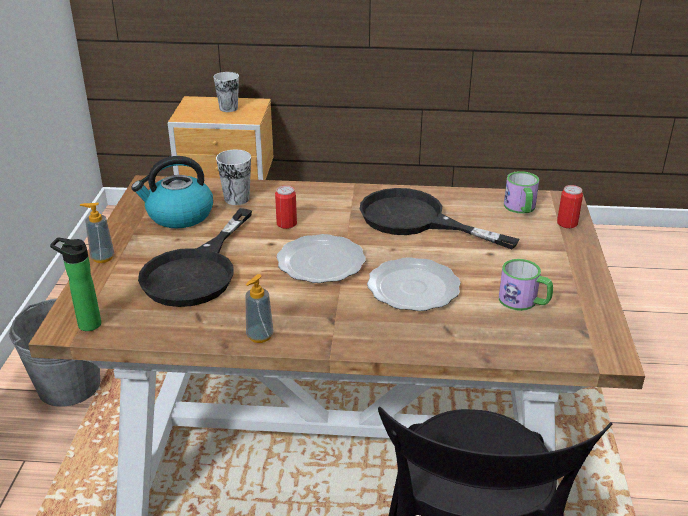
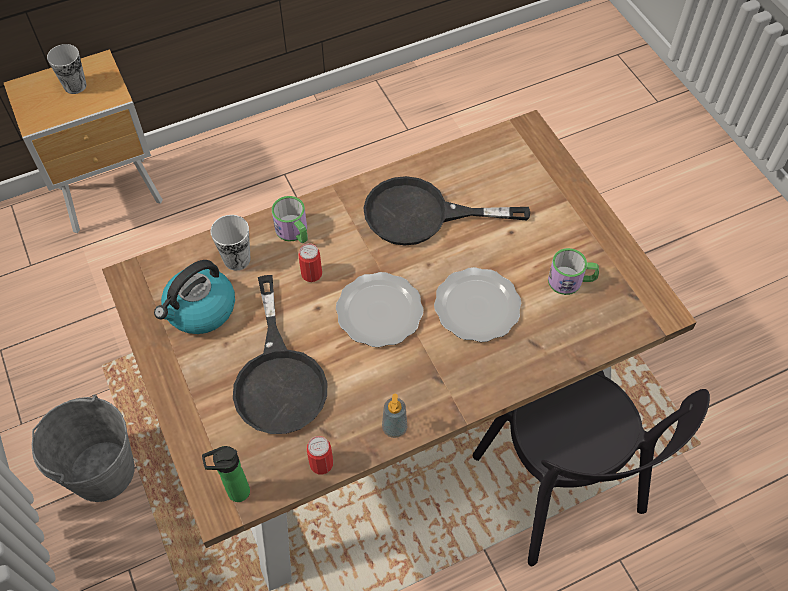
camera: 30 degrees left, 25 degrees up
soap dispenser [80,203,114,263] -> none
mug [504,171,539,214] -> mug moved to [272,196,308,243]
can [557,185,583,228] -> can moved to [307,436,333,474]

